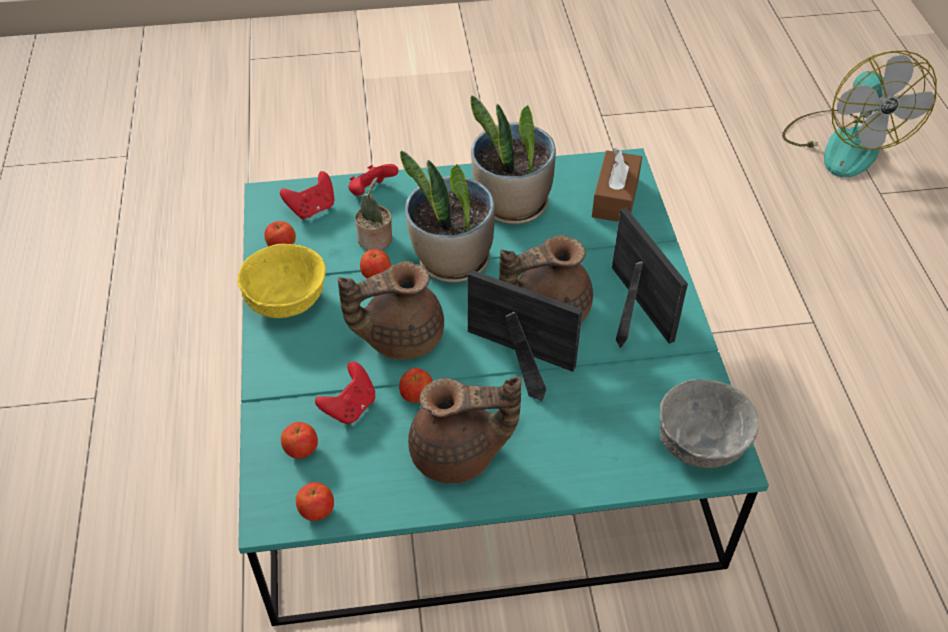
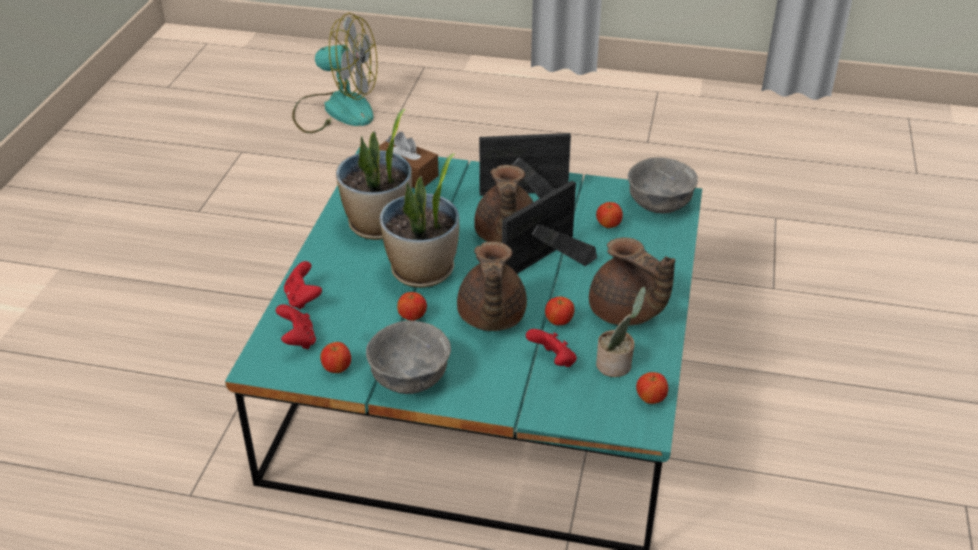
camera: 70 degrees left, 10 degrees down
yellow bowl [237,244,326,318] -> grey bowl [366,321,451,394]
apple [281,422,318,459] -> apple moved to [596,202,623,228]
potted plant [355,177,392,250] -> potted plant moved to [596,287,646,377]
brown teapot [408,377,521,483] -> brown teapot turned 120 degrees clockwise [589,238,675,326]

